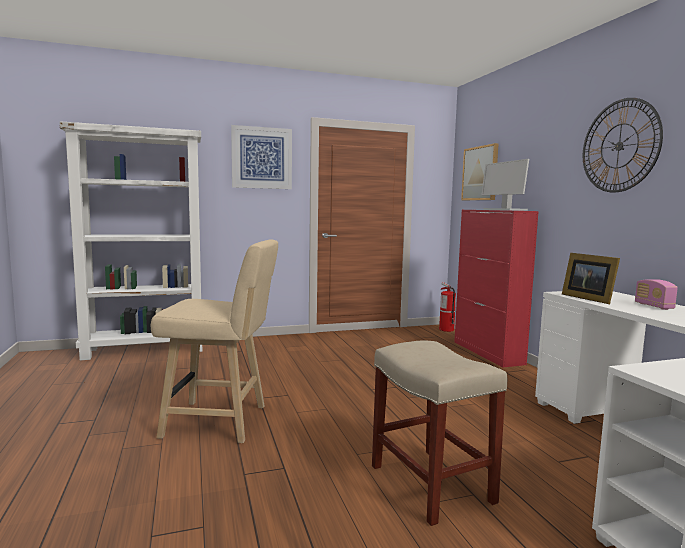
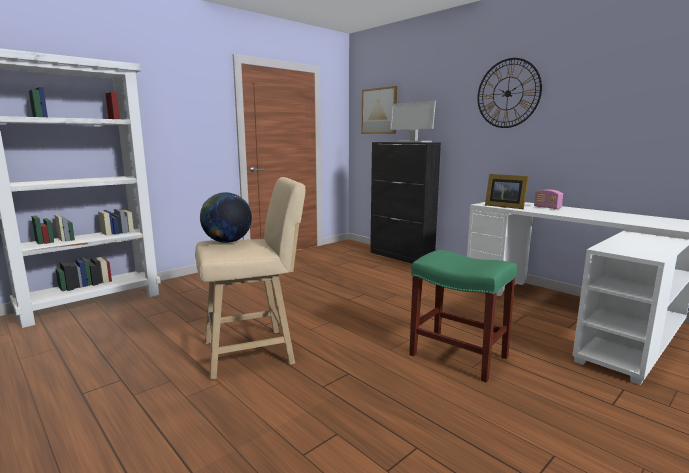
camera: 25 degrees left, 5 degrees up
picture [231,125,292,189] -> none
beige stool [372,341,507,526] -> green stool [409,250,517,382]
fire extinguisher [439,282,456,332] -> none
red cabinet [454,210,539,367] -> black cabinet [370,142,441,264]
none -> globe [200,192,252,243]

